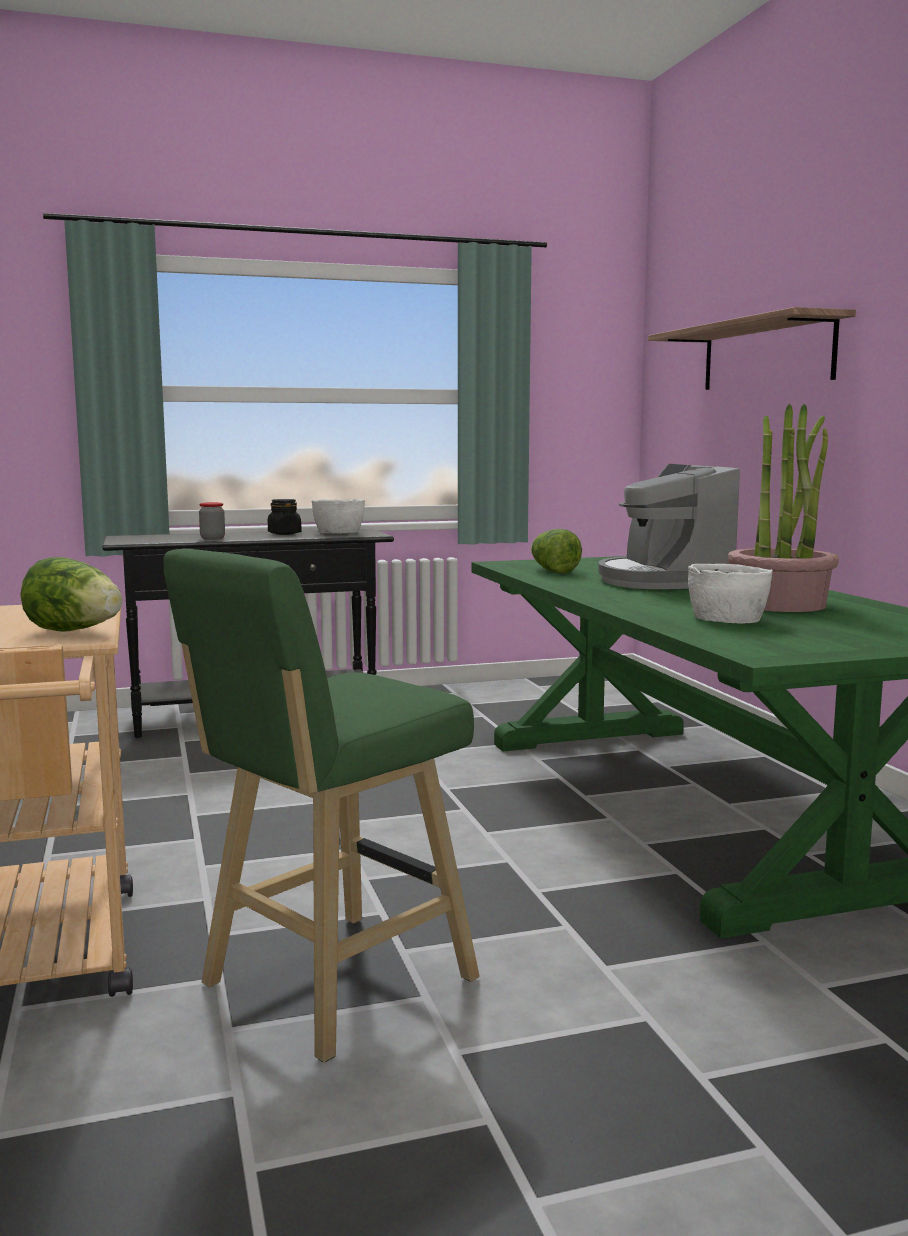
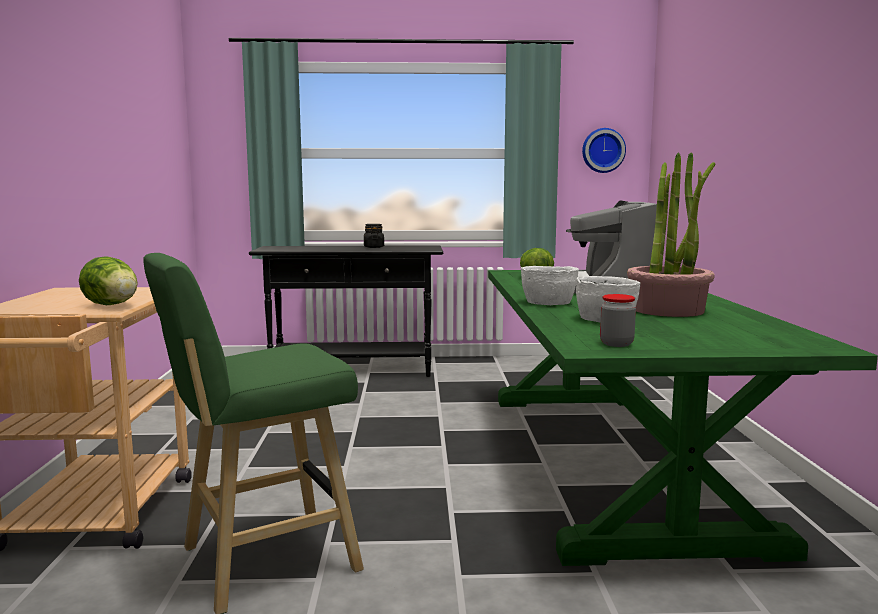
camera: 15 degrees right, 0 degrees up
jar [199,502,225,540] -> jar moved to [600,294,636,347]
white bowl [312,499,365,533] -> white bowl moved to [521,266,579,305]
shelf [648,307,856,390] -> none
none -> wall clock [582,128,626,173]

